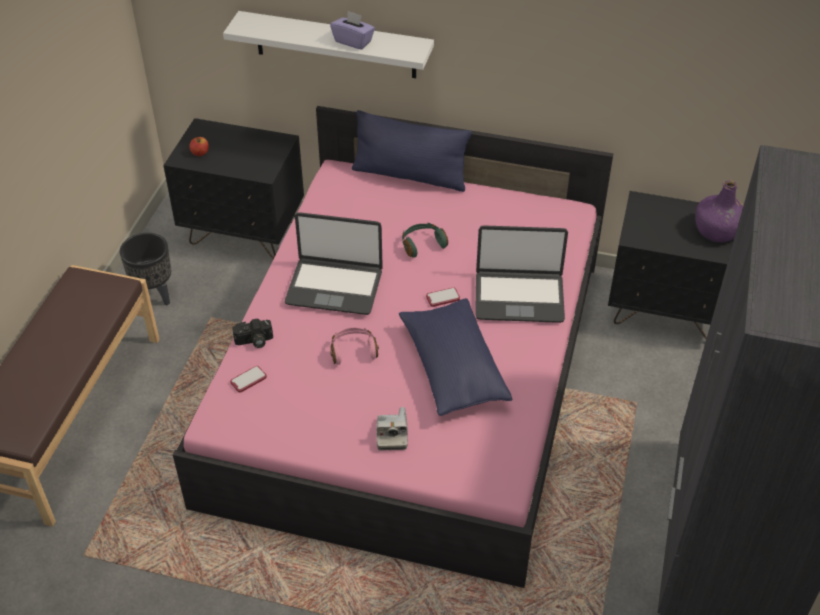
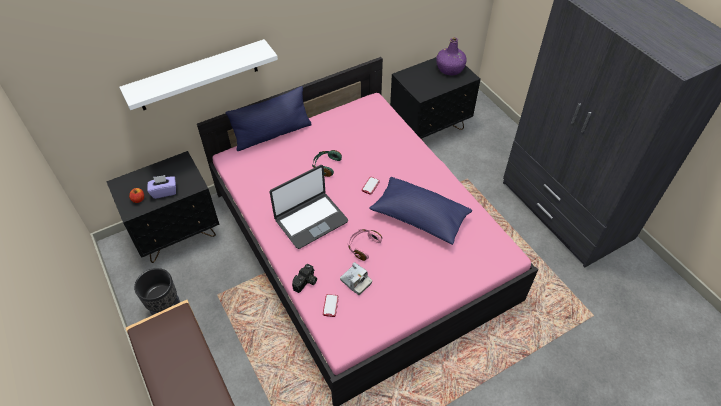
camera: 45 degrees left, 5 degrees up
purple tissue box [330,11,375,50] -> purple tissue box moved to [147,175,176,199]
camera [376,407,408,450] -> camera moved to [340,262,372,295]
laptop [475,225,568,323] -> none

